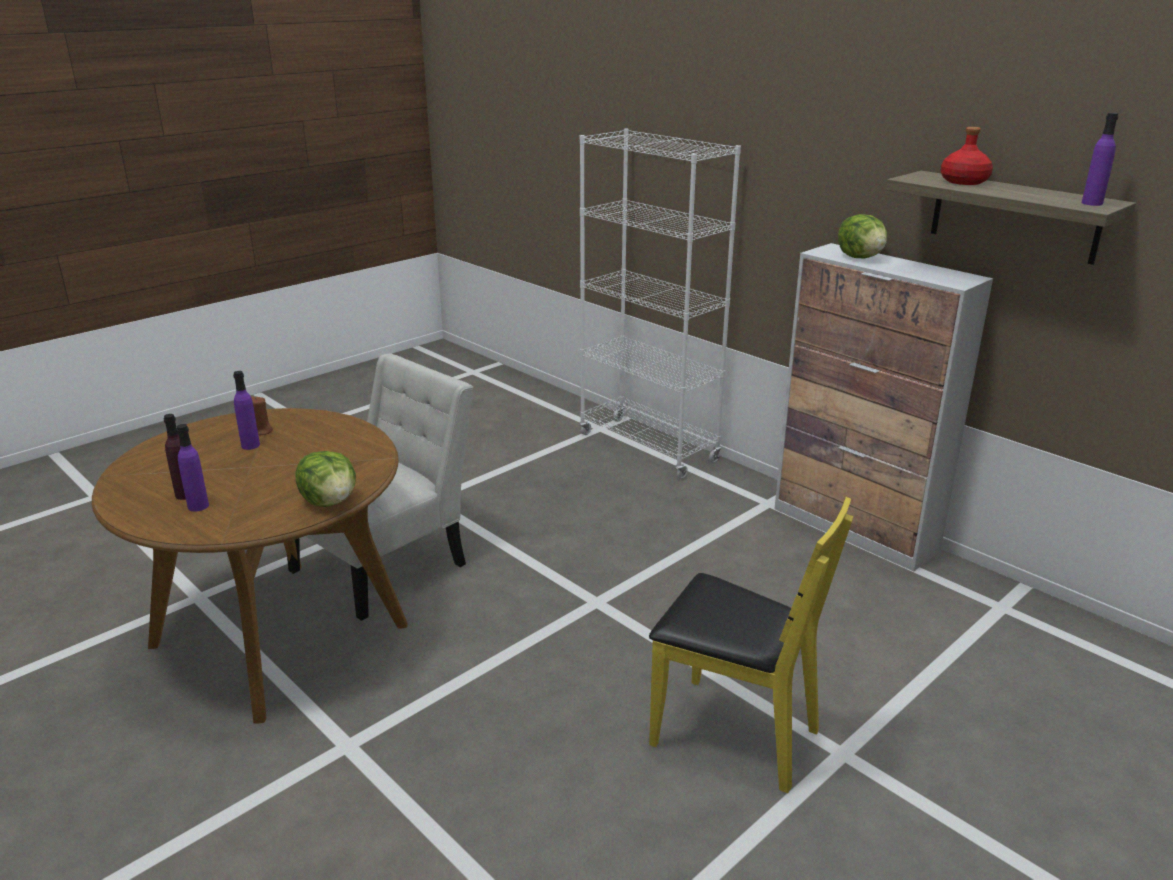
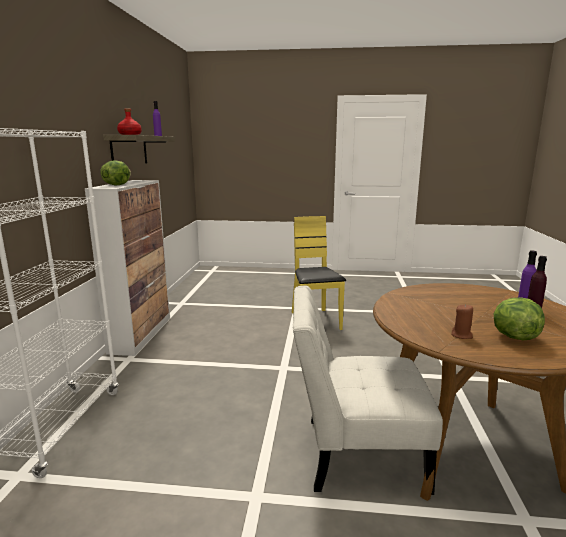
camera: 130 degrees left, 10 degrees down
purple bottle [233,371,260,450] -> none
lettuce [295,451,356,507] -> lettuce moved to [494,297,545,340]

